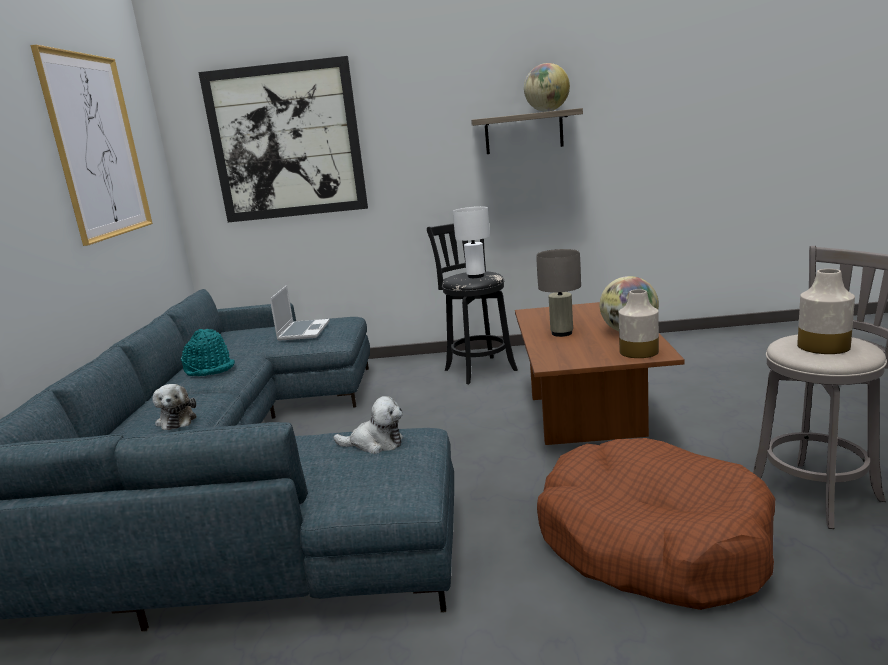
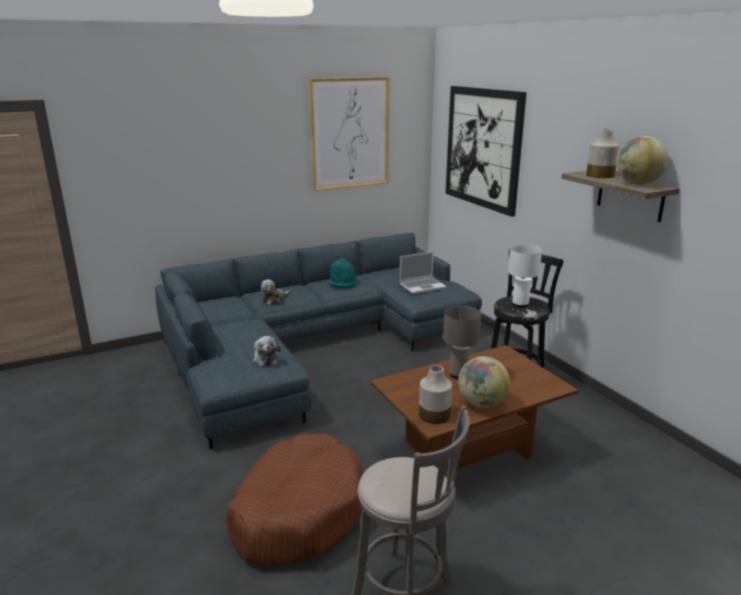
camera: 60 degrees right, 5 degrees up
beige vase [797,269,855,354] -> beige vase moved to [586,129,619,178]

